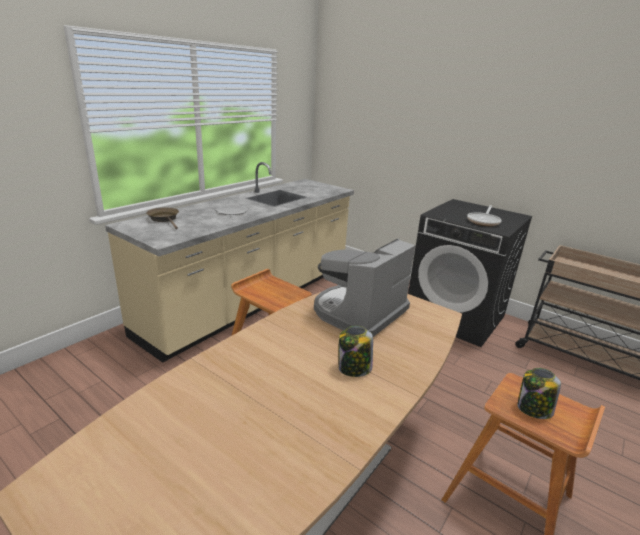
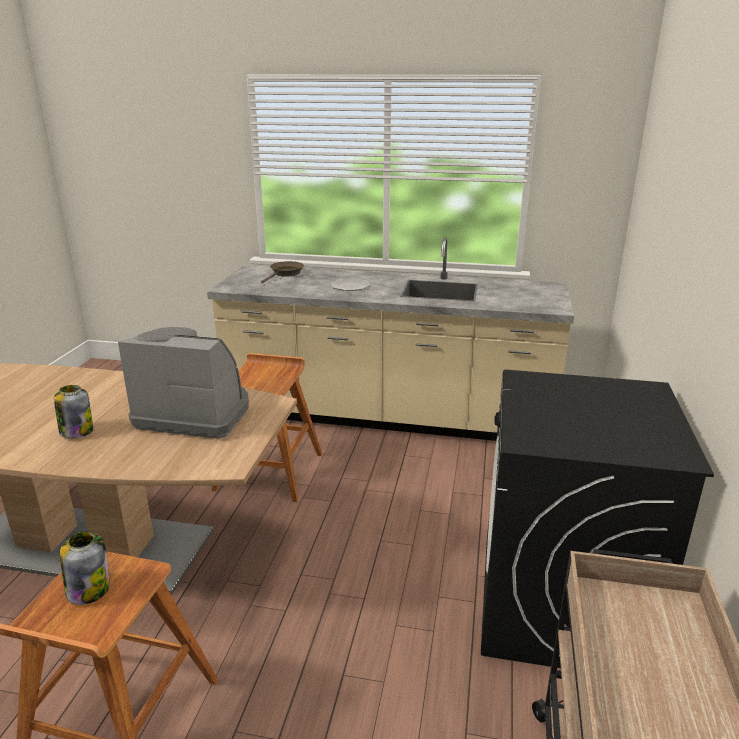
camera: 65 degrees right, 0 degrees up
frying pan [467,205,501,226] -> none

